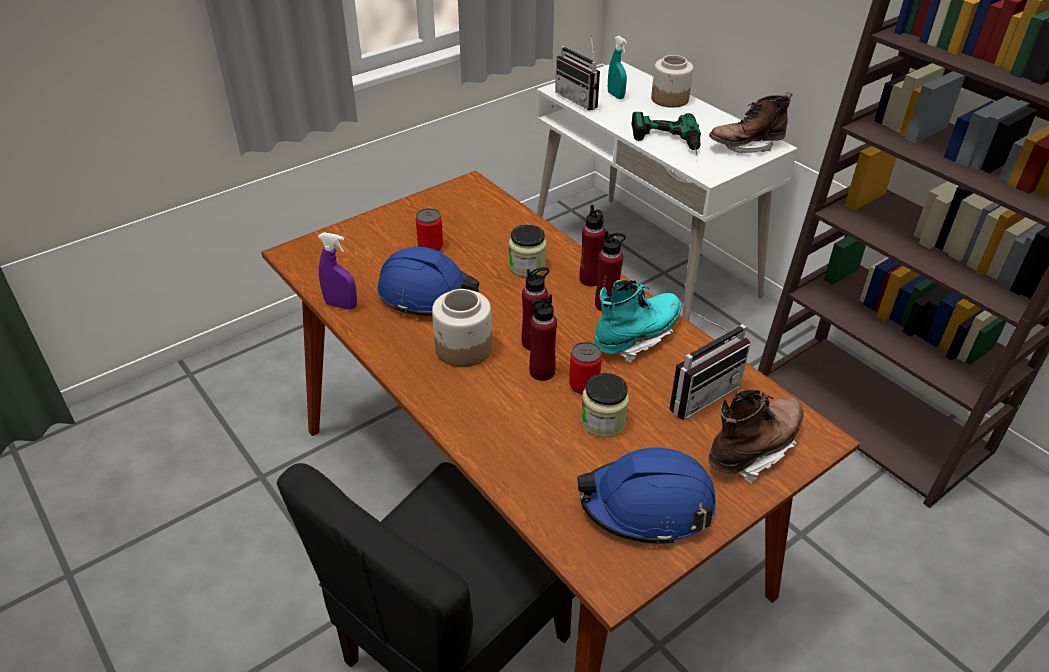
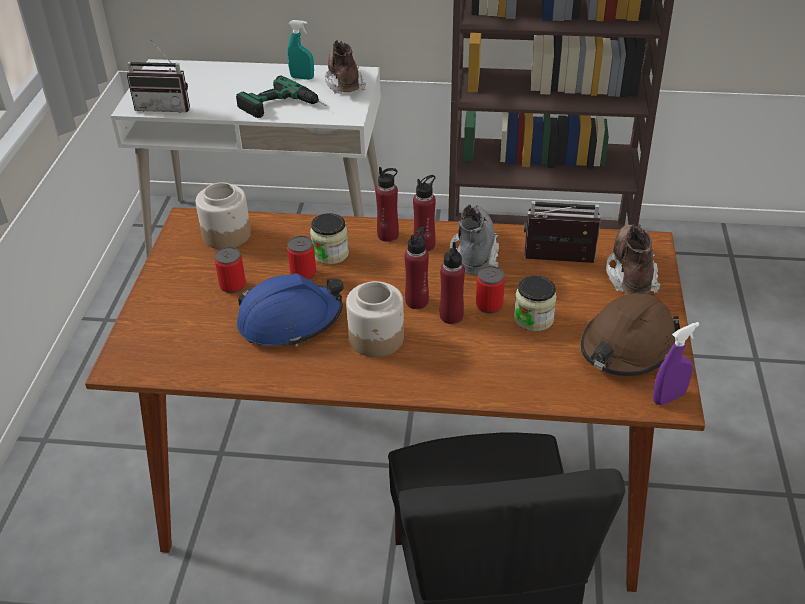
camera: 45 degrees left, 0 degrees up
purple spray bottle [318,232,357,309] -> purple spray bottle moved to [653,322,700,405]
blue hard hat [577,447,716,546] -> brown hard hat [581,293,680,376]
turquoise boot [594,280,681,363] -> grey boot [450,204,499,275]
turquoise spray bottle [608,36,627,99] -> turquoise spray bottle moved to [287,20,314,80]
jar [651,55,693,108] -> jar moved to [196,182,251,249]
radio [669,309,750,420] -> radio turned 90 degrees counterclockwise [524,201,601,263]
brown boot [709,92,792,153] -> brown boot turned 135 degrees clockwise [325,40,366,94]
none -> can [287,236,316,280]

